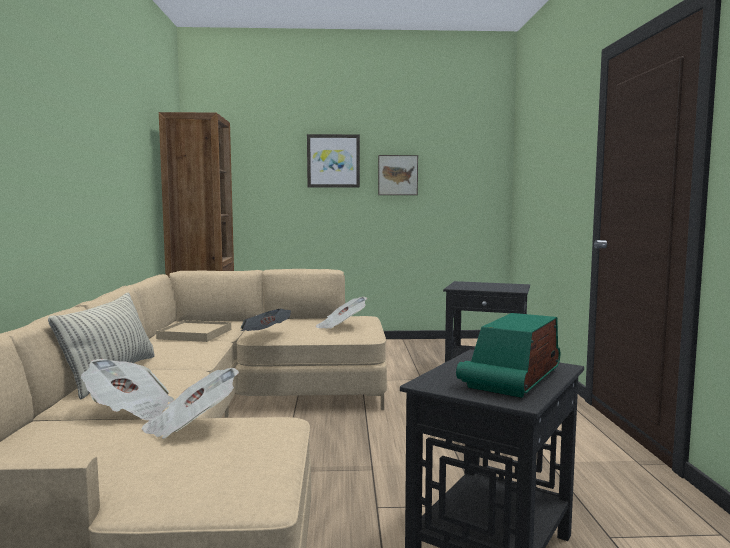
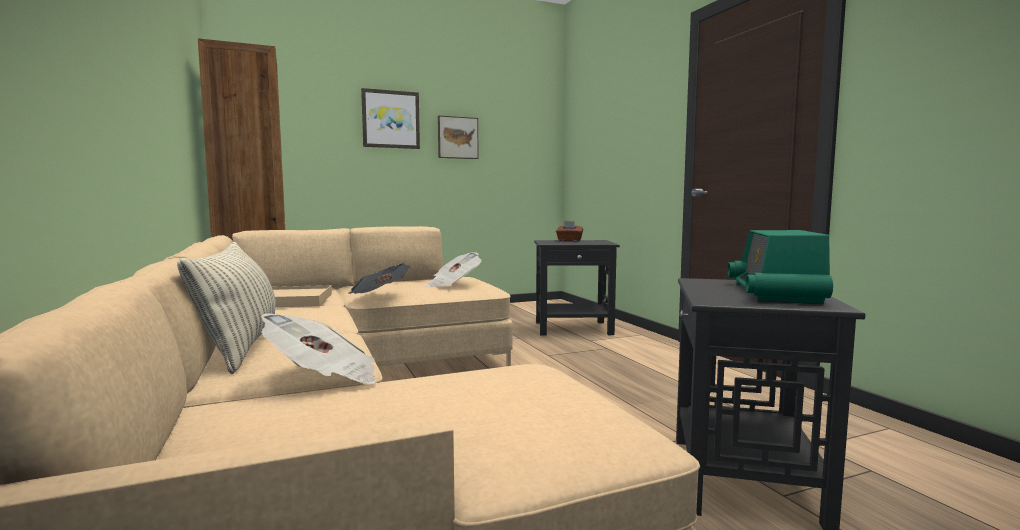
camera: 20 degrees left, 0 degrees up
newspaper [141,368,239,439] -> none
none -> brown tissue box [556,221,583,241]

